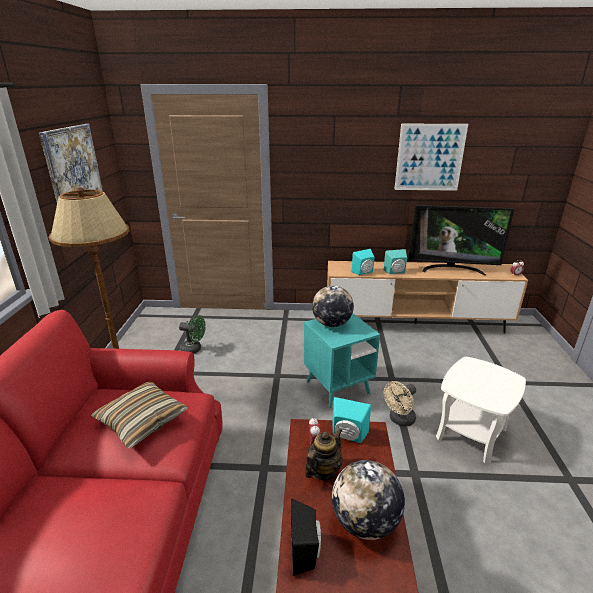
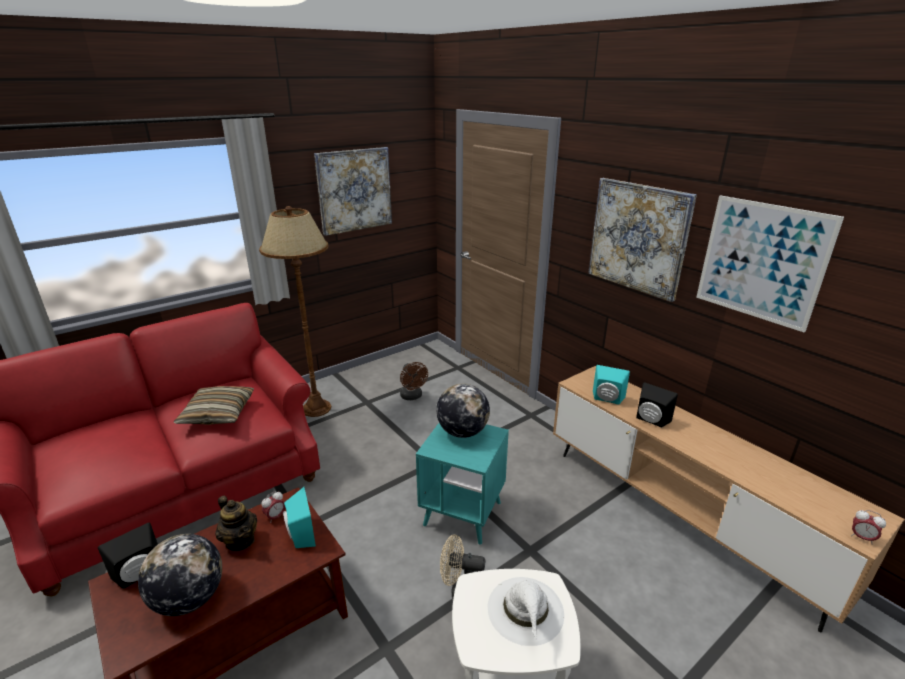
camera: 50 degrees right, 0 degrees up
green fan [179,315,206,354] -> brown fan [400,362,428,400]
teapot [305,428,343,481] -> teapot turned 45 degrees clockwise [215,496,257,551]
turquoise speaker [383,249,407,274] -> black speaker [636,382,678,428]
television [408,205,514,275] -> none
none -> white hat [488,577,564,646]
none -> picture [588,178,697,302]

